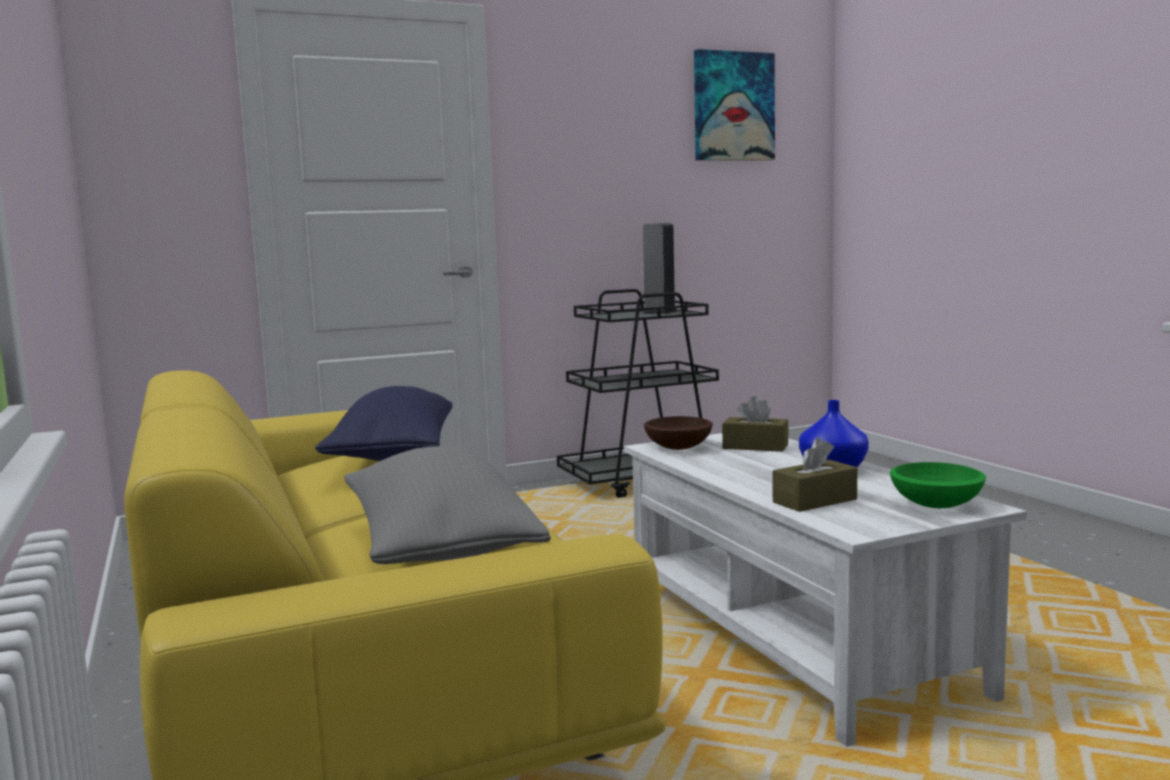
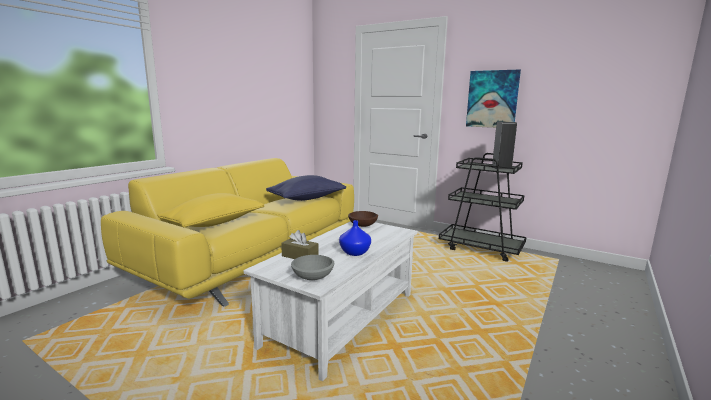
camera: 55 degrees right, 5 degrees up
grey pillow [344,446,551,564] -> yellow pillow [157,193,264,227]
picture [694,49,775,161] -> picture moved to [466,69,521,128]
brown tissue box [722,396,789,452] -> none
green bowl [890,462,986,508] -> grey bowl [291,255,334,280]

